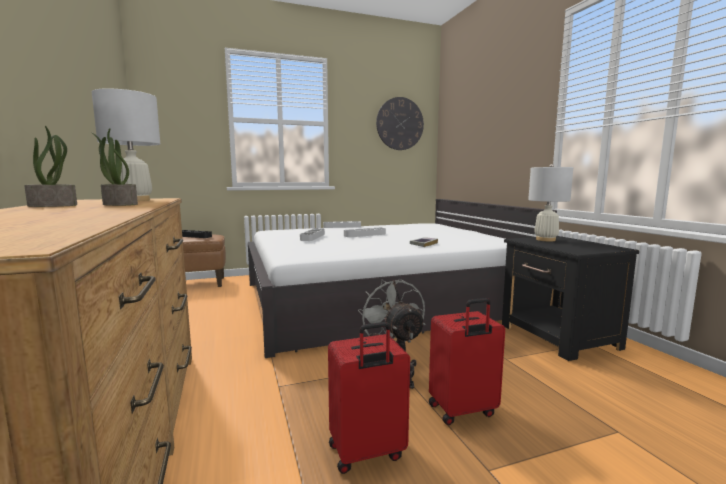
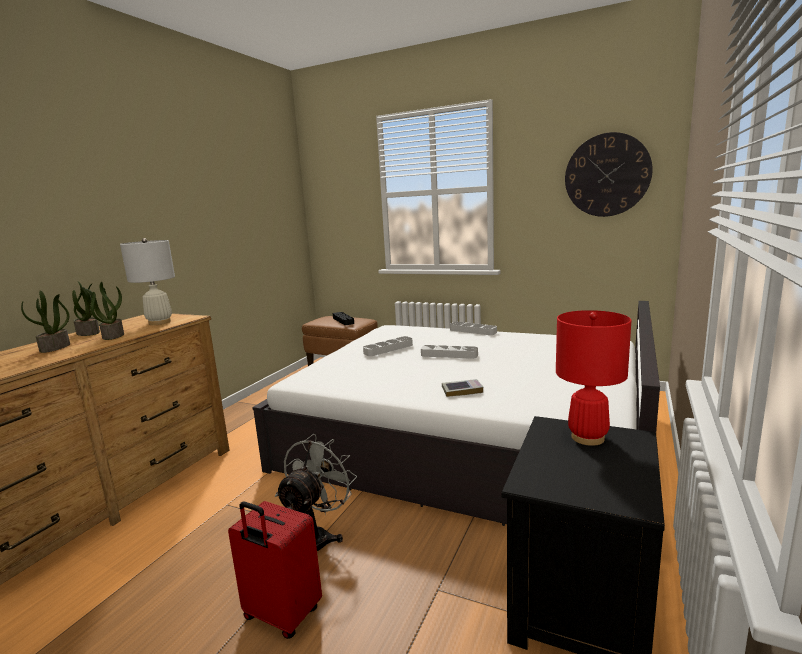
camera: 45 degrees right, 5 degrees up
red suitcase [328,322,410,474] -> none
white table lamp [528,164,573,241] -> red table lamp [556,310,632,446]
none -> potted plant [21,290,70,353]

